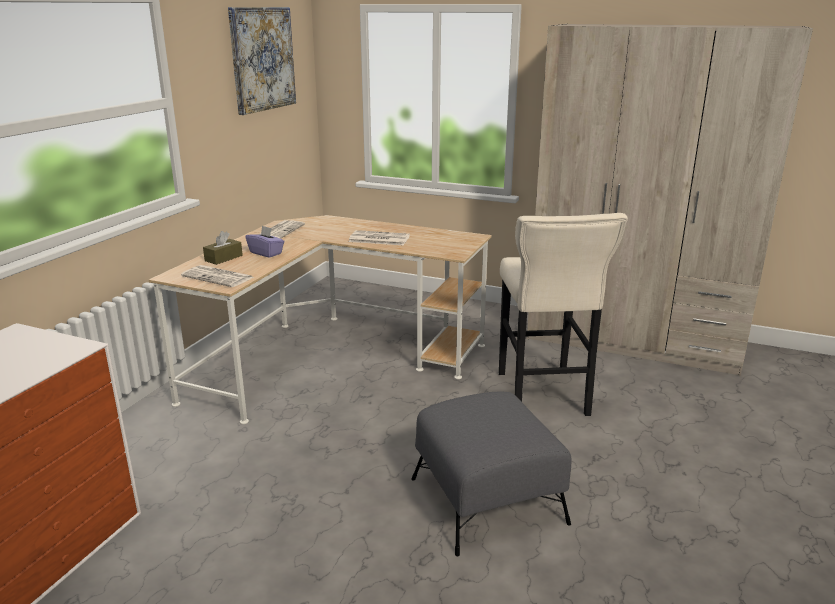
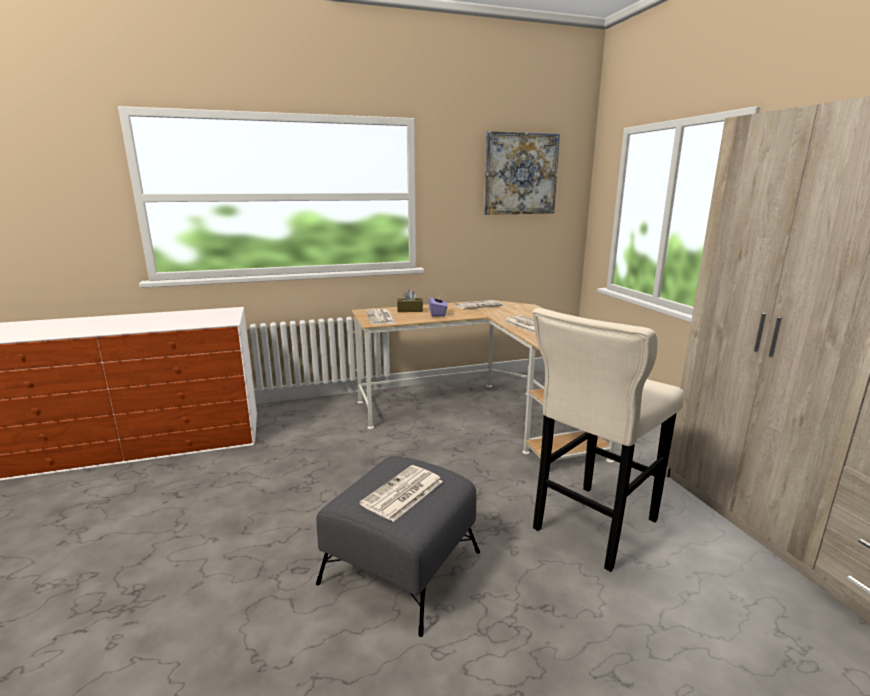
camera: 50 degrees right, 5 degrees down
none -> newspaper [359,465,443,522]

